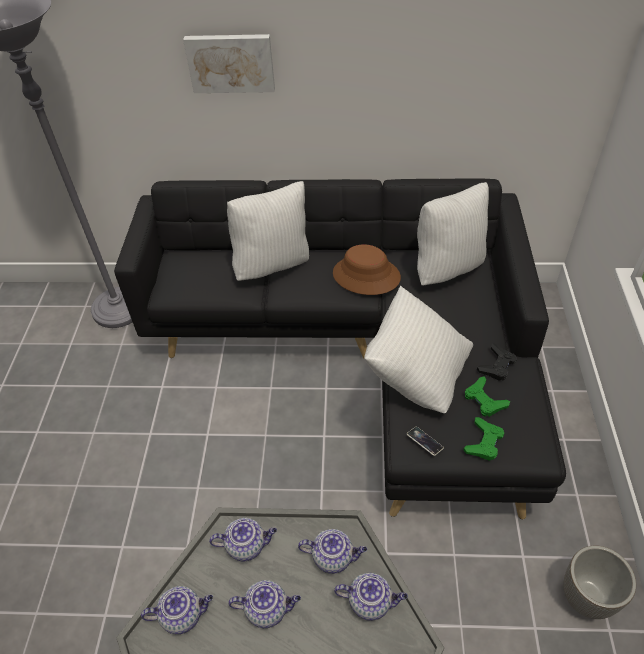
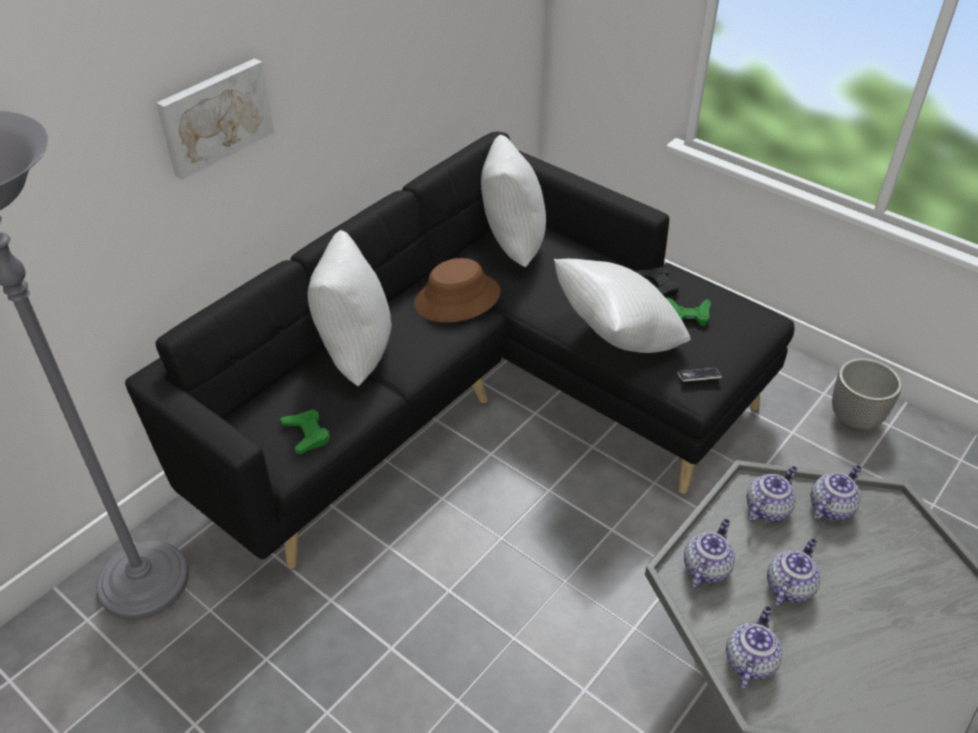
camera: 55 degrees left, 5 degrees down
green game controller [463,417,504,461] -> green game controller moved to [280,410,329,454]

